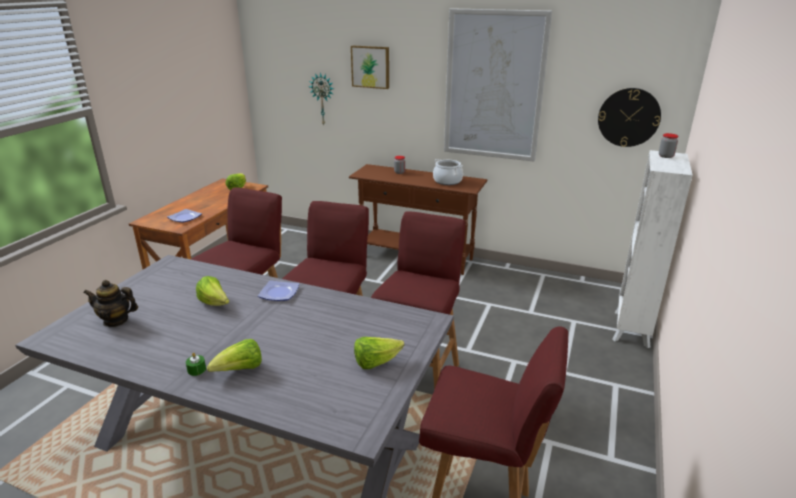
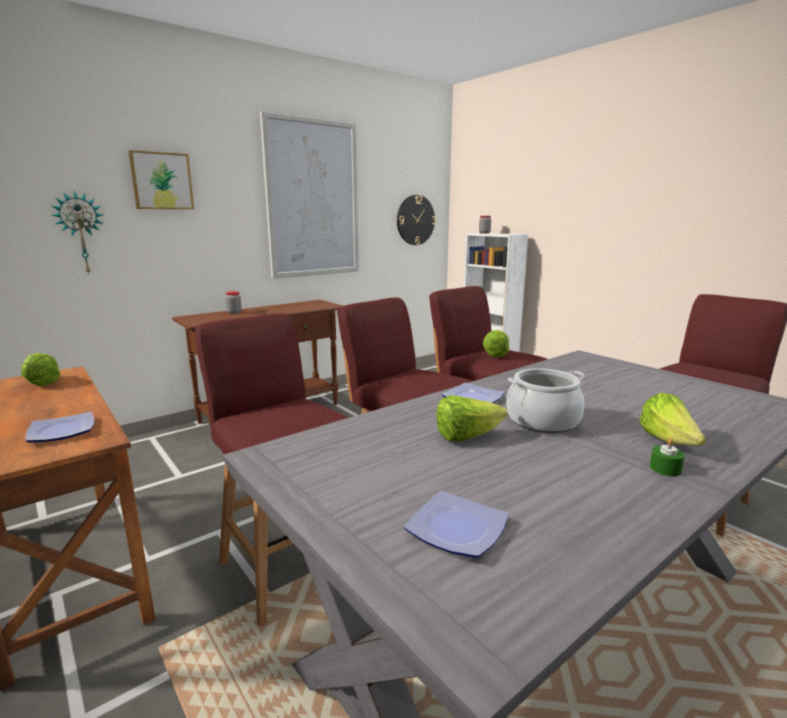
camera: 60 degrees left, 10 degrees down
teapot [83,280,138,327] -> plate [404,491,509,558]
lettuce [354,337,404,369] -> lettuce moved to [482,330,509,358]
cooking pot [433,159,463,185] -> cooking pot moved to [506,368,585,433]

